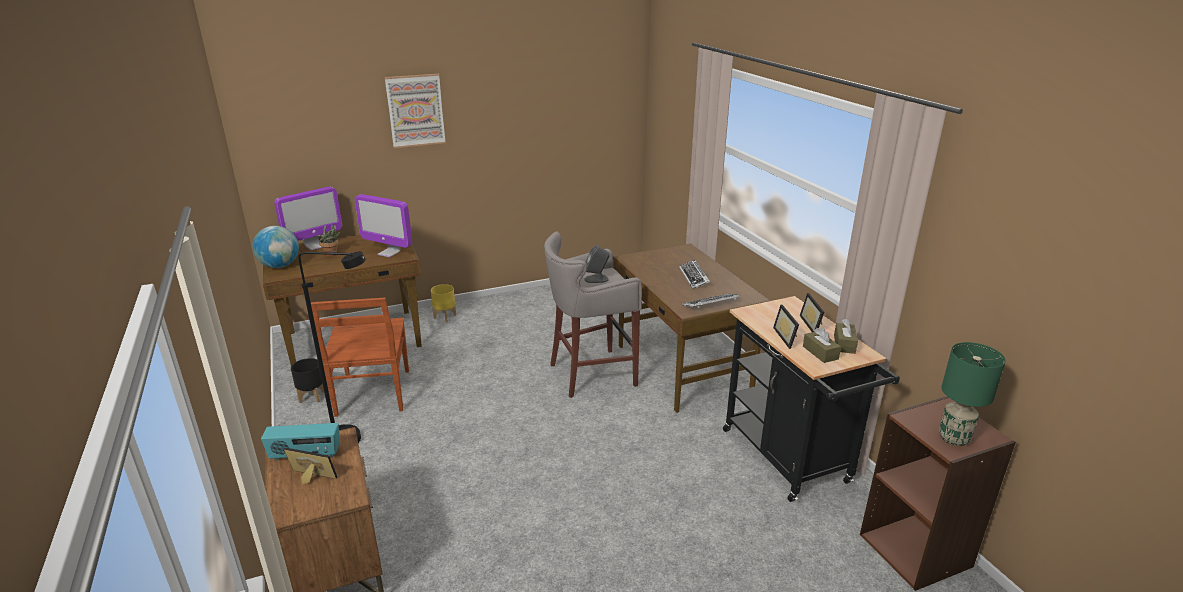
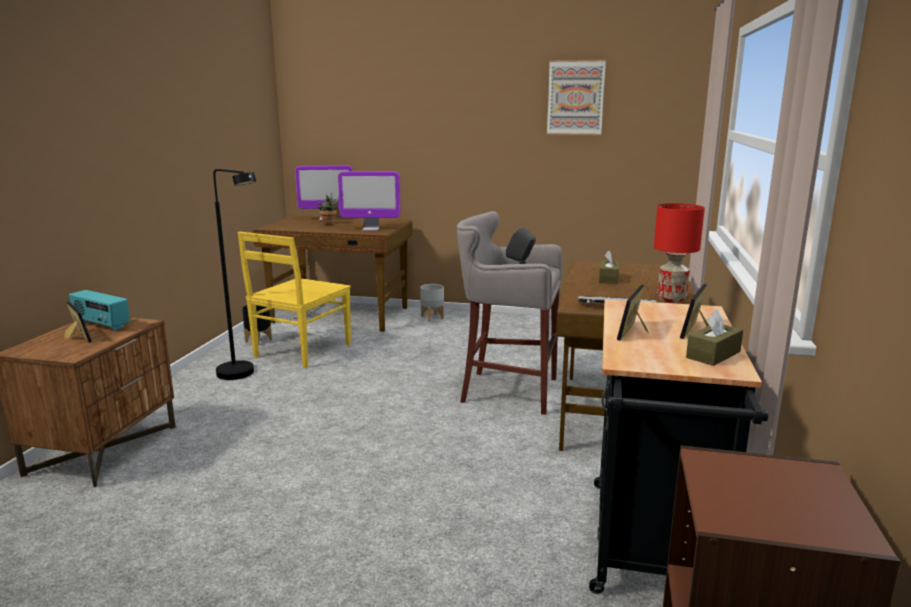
camera: 35 degrees right, 10 degrees down
globe [252,226,299,268] -> none
brown chair [311,298,409,417] -> yellow chair [238,232,351,368]
monitor [355,194,412,257] -> monitor turned 60 degrees counterclockwise [338,171,400,231]
picture [385,74,446,148] -> picture moved to [547,60,606,135]
yellow planter [431,284,456,322] -> grey planter [420,284,444,321]
keyboard [679,260,710,289] -> none
brown tissue box [803,327,841,363] -> brown tissue box moved to [599,251,619,284]
green table lamp [939,342,1006,446] -> none
none -> red table lamp [654,203,705,303]

